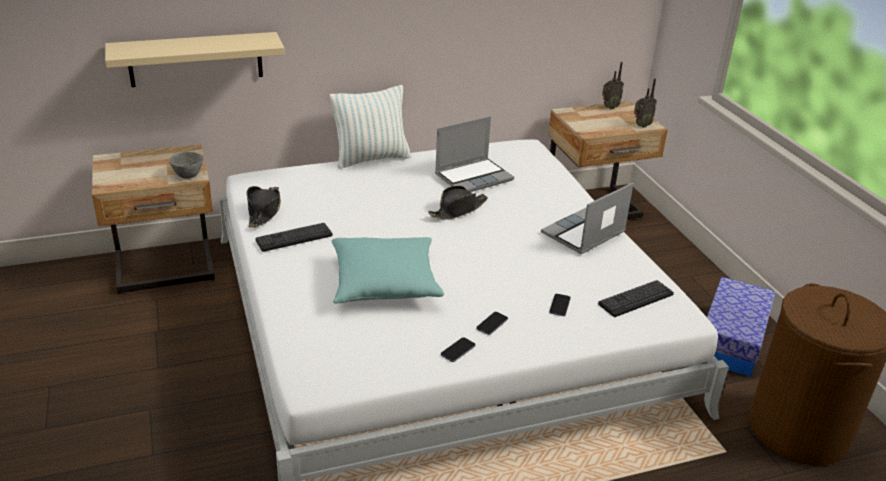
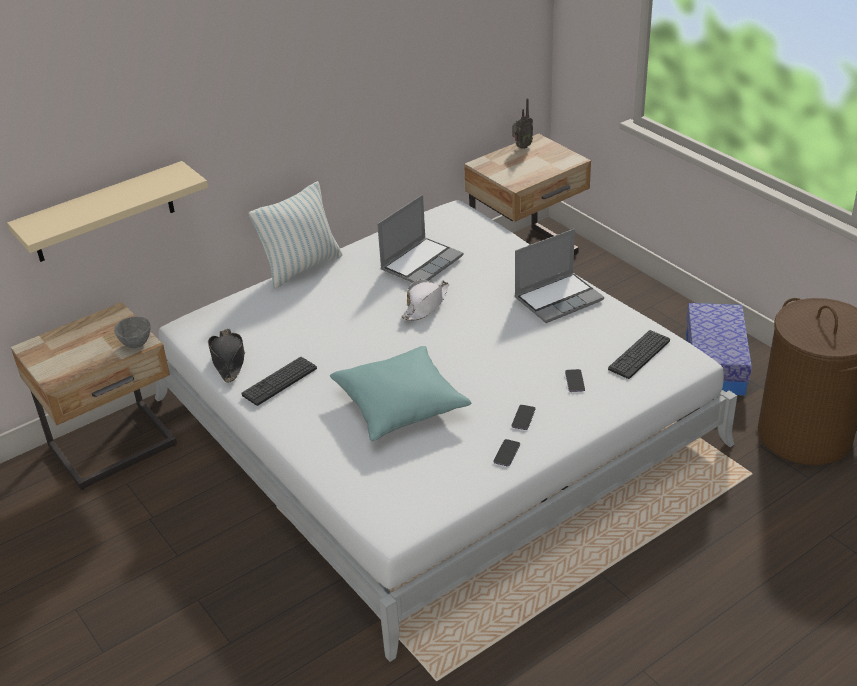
camera: 15 degrees left, 5 degrees up
black hat [428,186,488,220] -> white hat [401,279,449,321]
laptop [541,182,633,254] -> laptop turned 150 degrees counterclockwise [514,229,604,323]
radio [634,78,657,128] -> none

